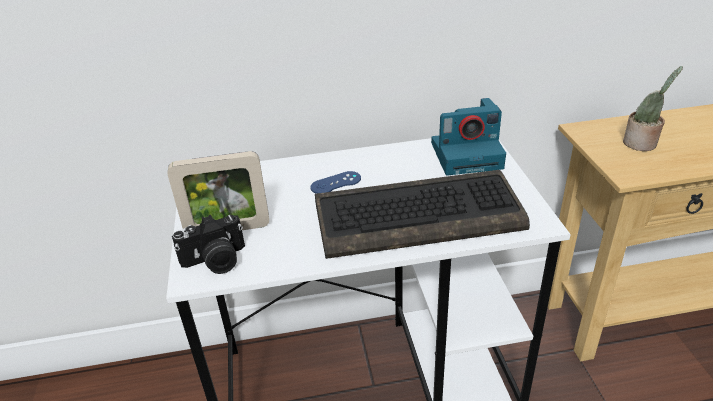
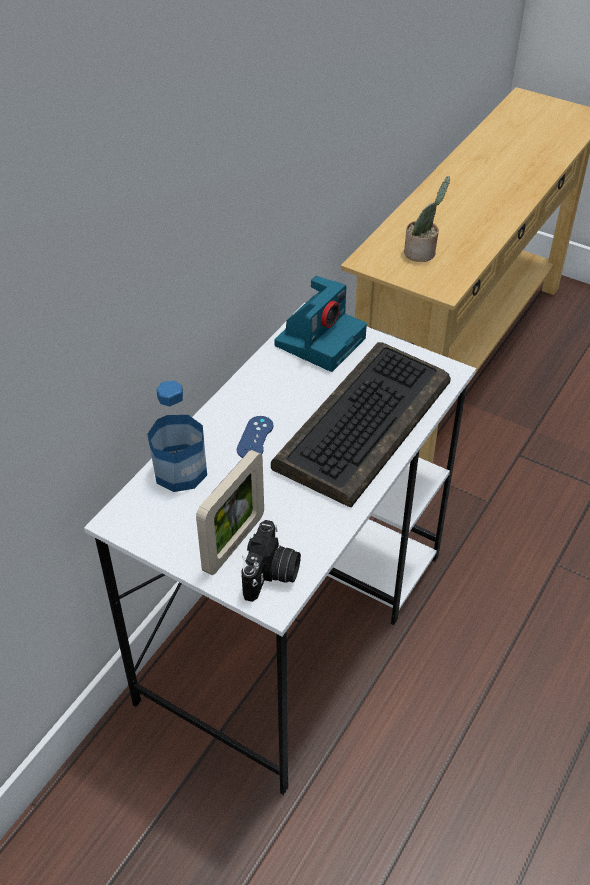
camera: 50 degrees left, 10 degrees up
none -> bottle [147,381,207,492]

